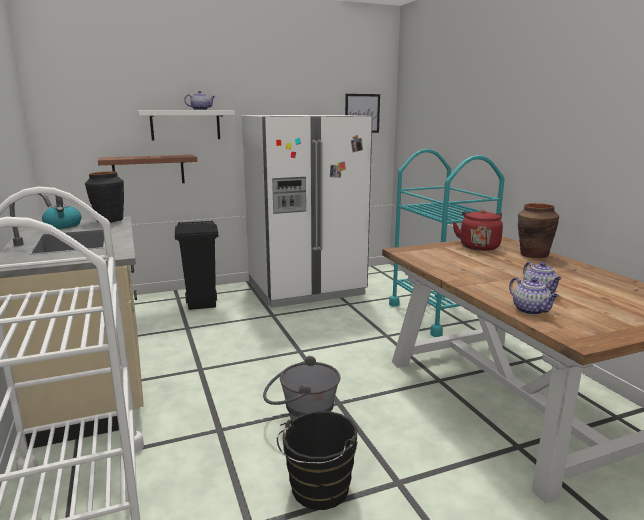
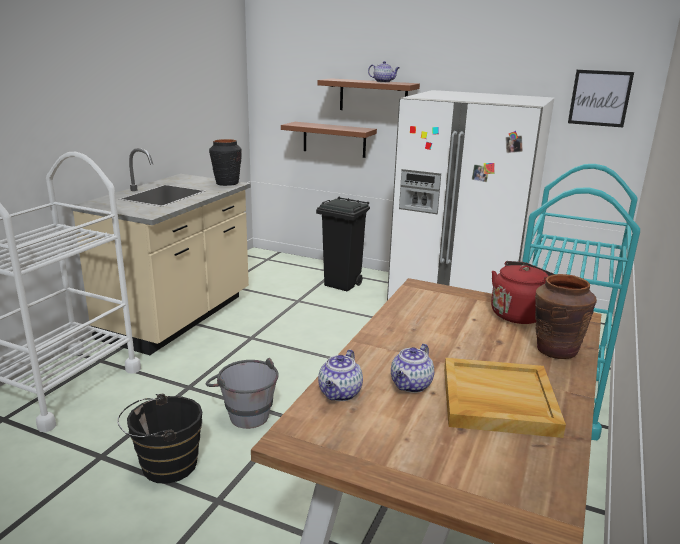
camera: 45 degrees right, 5 degrees up
kettle [42,195,81,229] -> none
white shelf [137,110,235,141] -> brown shelf [318,78,420,110]
none -> beige tray [444,358,566,438]

